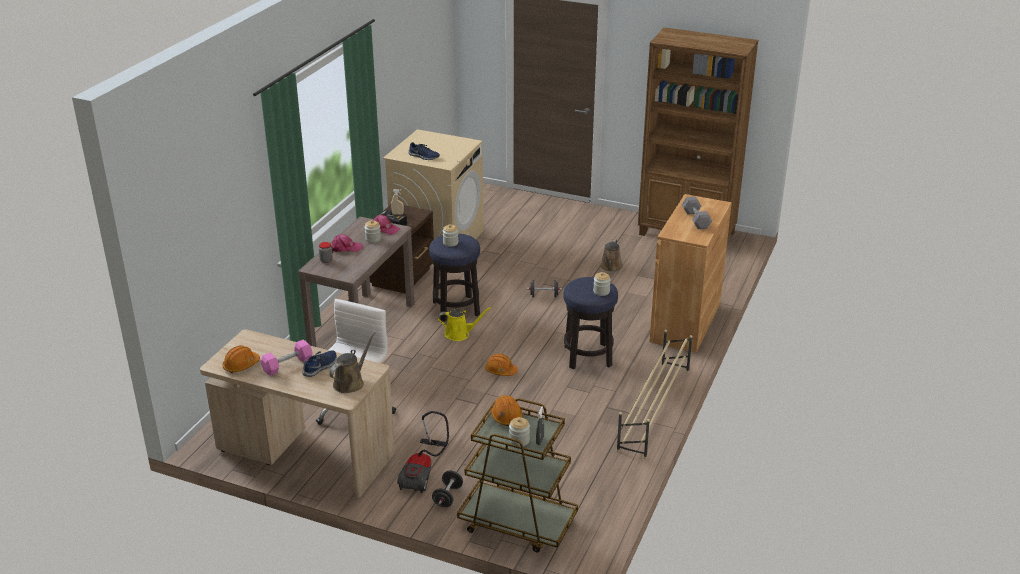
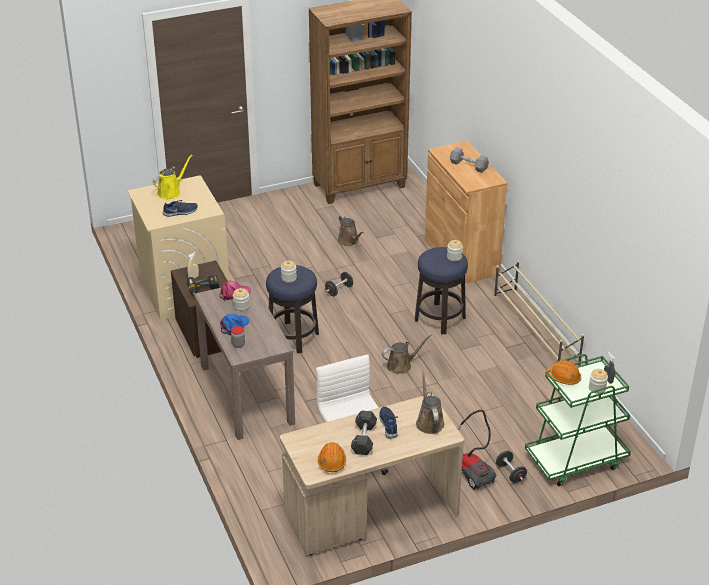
camera: 45 degrees left, 5 degrees up
pink dumbbell [261,340,312,376] -> grey dumbbell [351,410,377,455]
pink cap [331,234,363,252] -> blue cap [220,314,249,335]
yellow watering can [438,307,492,341] -> yellow watering can moved to [153,155,193,199]
brown cart [457,398,578,552] -> green cart [525,354,631,486]
orange hard hat [485,354,518,376] -> brown watering can [382,334,432,374]

